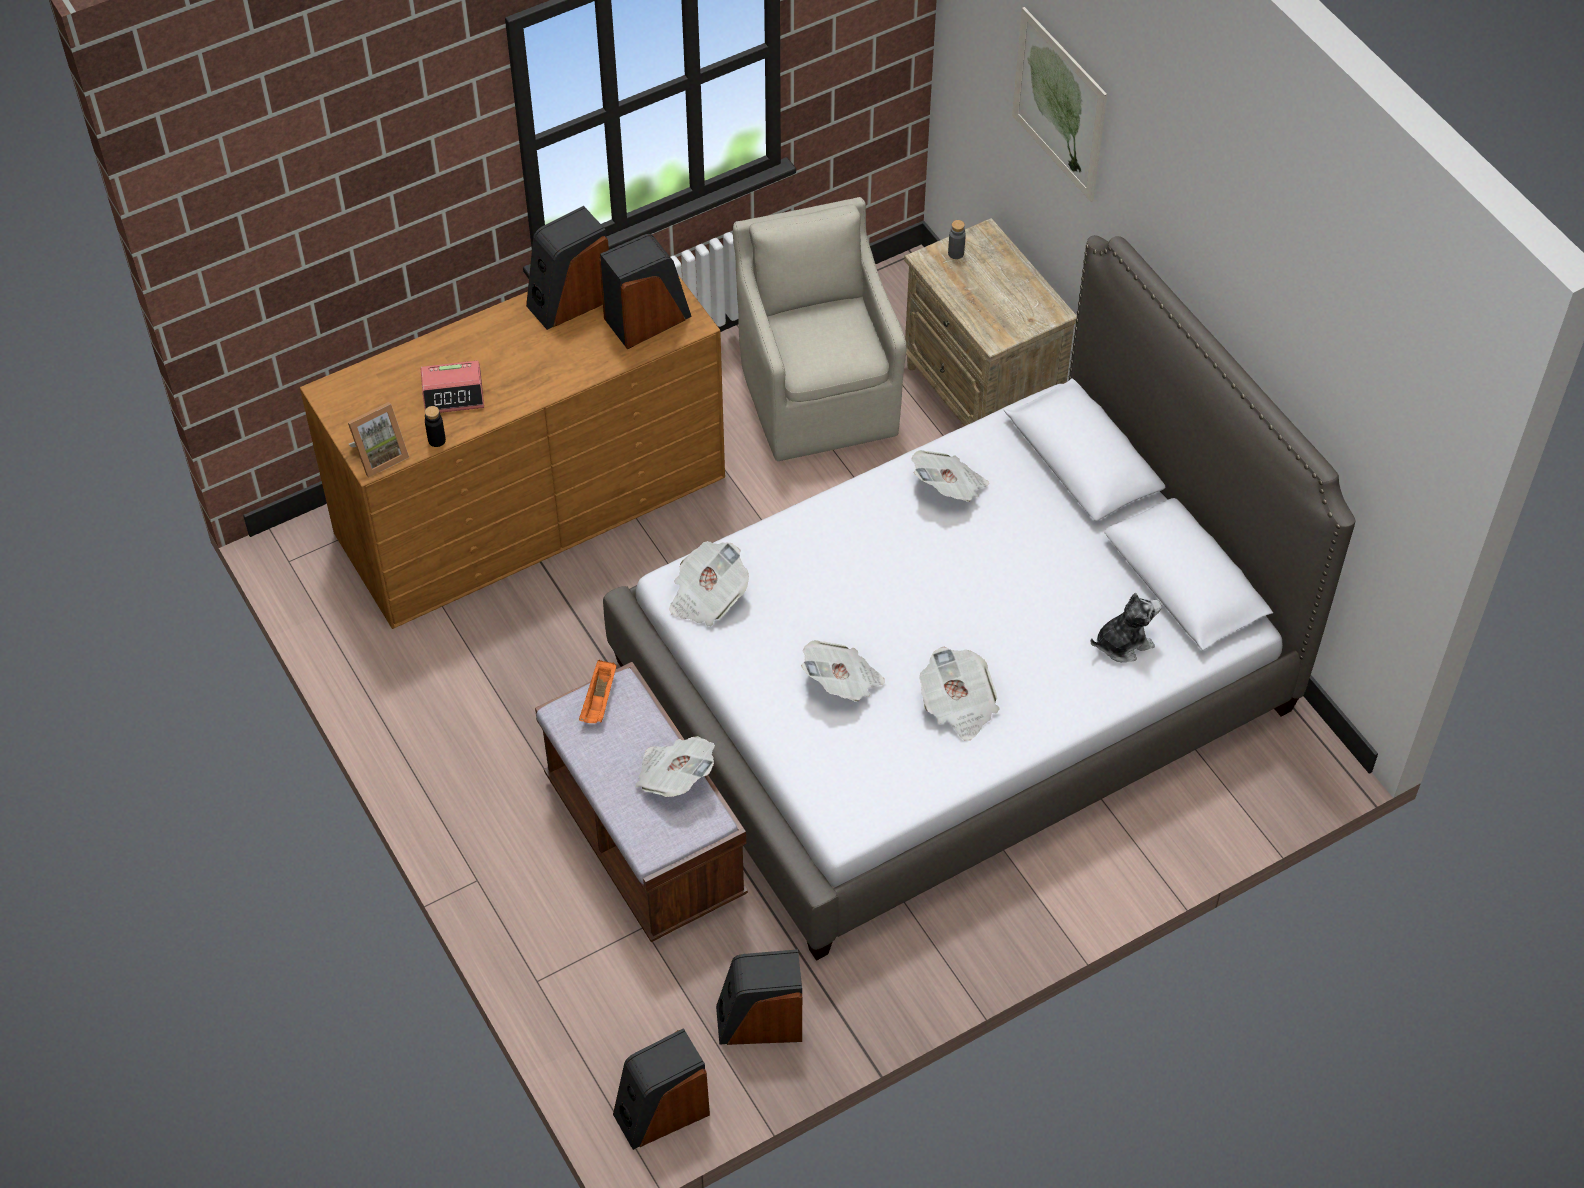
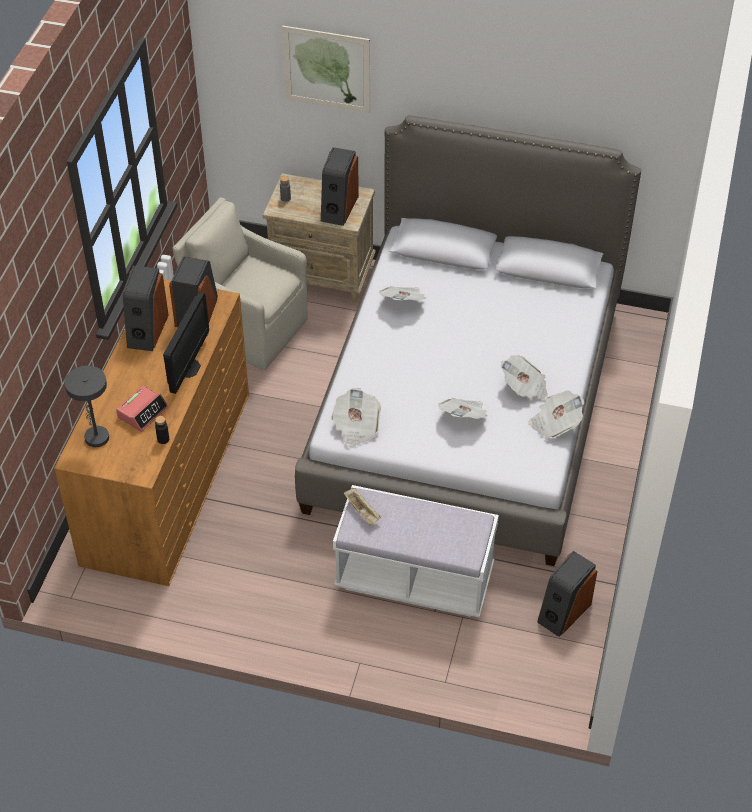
camera: 45 degrees left, 5 degrees down
picture frame [348,402,409,478] -> none
brown bench [535,662,748,942] -> white bench [333,485,499,618]
orange tray [579,660,616,723] -> beige tray [344,488,381,525]
speaker [613,1028,710,1150] -> speaker moved to [321,147,359,226]
newspaper [635,736,715,797] -> newspaper moved to [529,390,585,440]
plush toy [1091,593,1162,662] -> none
none -> grey table lamp [64,366,109,447]
none -> monitor [163,292,209,394]

